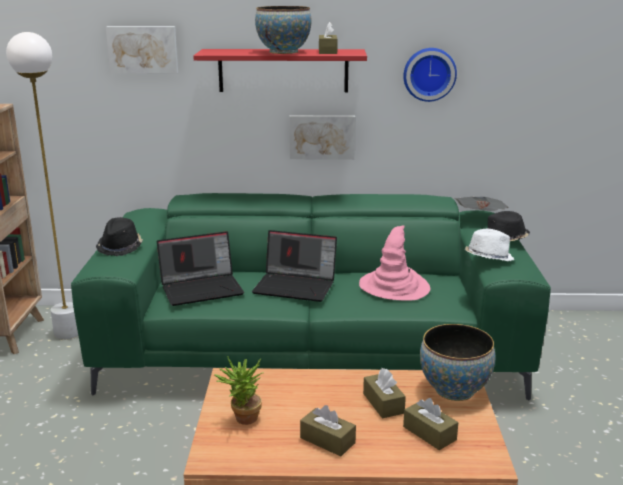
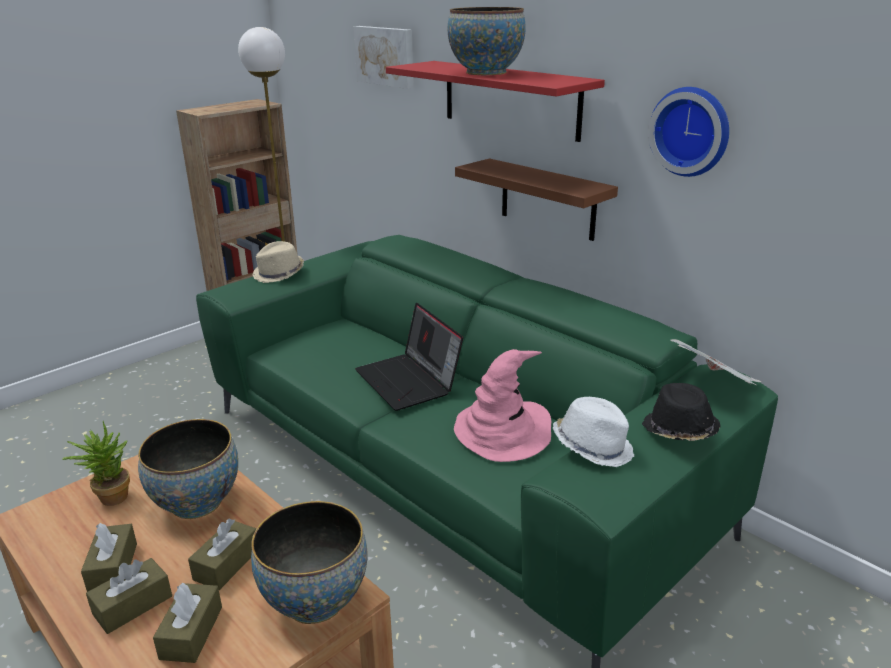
camera: 45 degrees right, 5 degrees up
black hat [96,217,143,256] -> beige hat [253,241,304,283]
laptop [157,231,244,306] -> none
picture [289,115,355,160] -> brown shelf [455,158,618,241]
brown tissue box [319,22,338,54] -> brown tissue box moved to [86,558,172,634]
none -> bowl [138,419,238,519]

